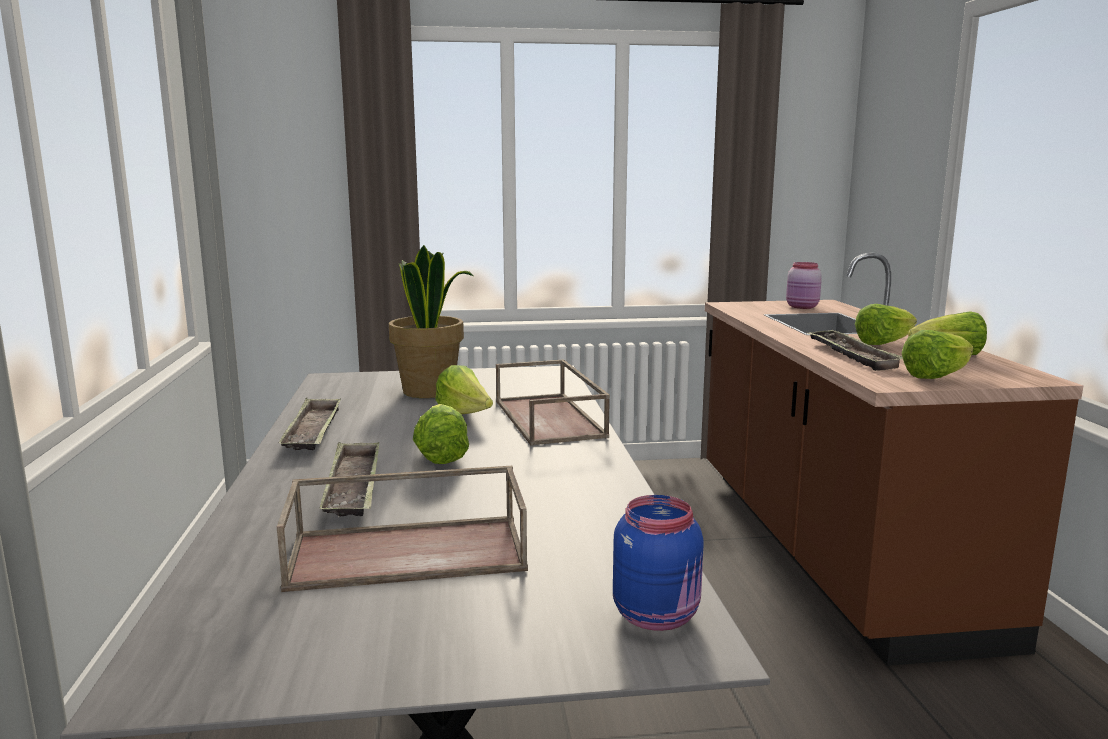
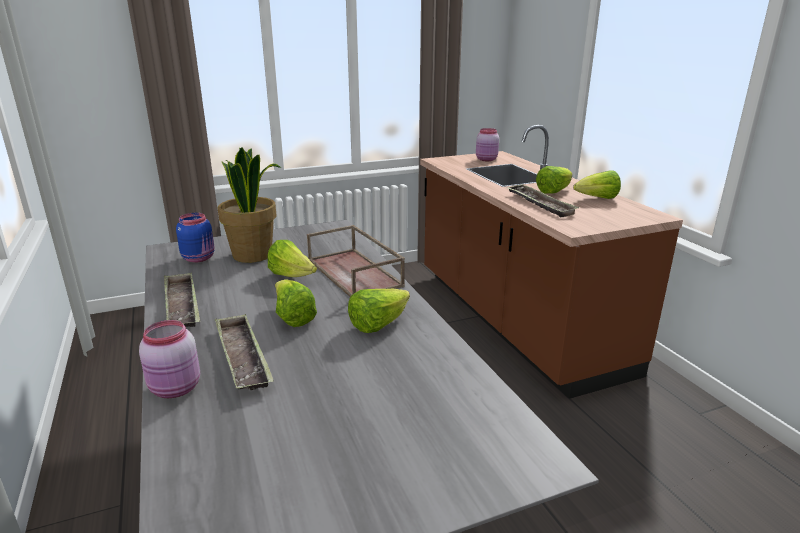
camera: 15 degrees left, 10 degrees up
brown tray [277,466,528,592] -> none
blue jar [613,495,704,631] -> blue jar moved to [176,213,215,263]
lettuce [902,330,973,379] -> lettuce moved to [348,289,410,333]
none -> pink jar [139,320,200,398]

